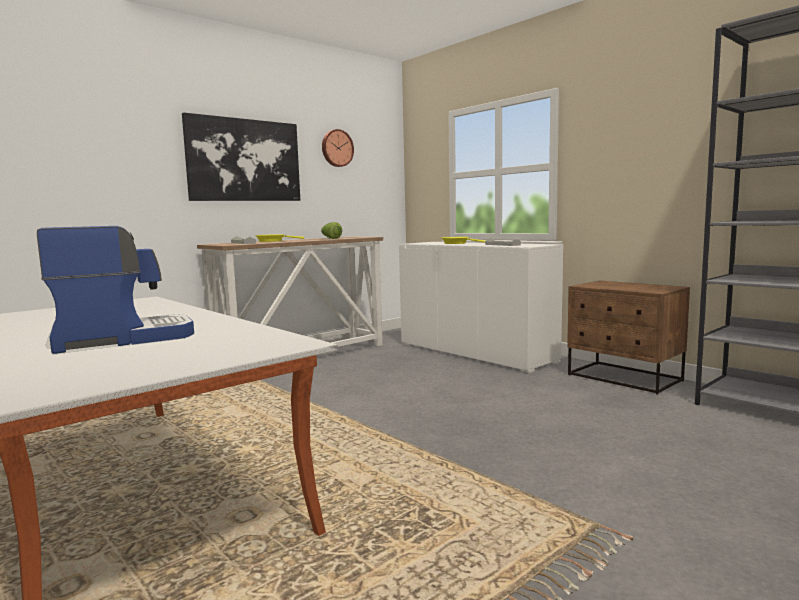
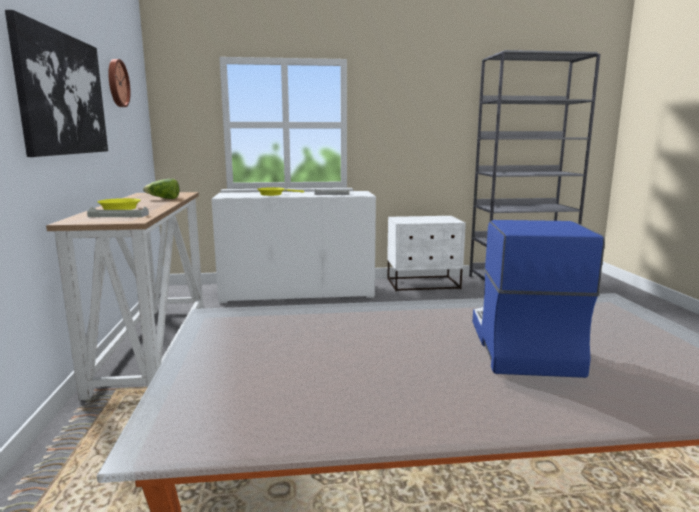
camera: 55 degrees left, 5 degrees up
brown nightstand [567,281,690,395] -> white nightstand [387,216,466,292]

